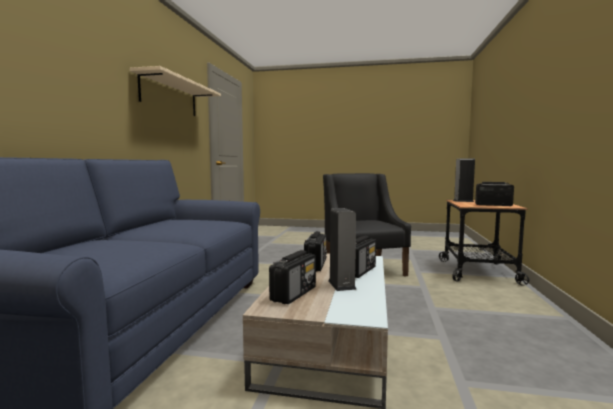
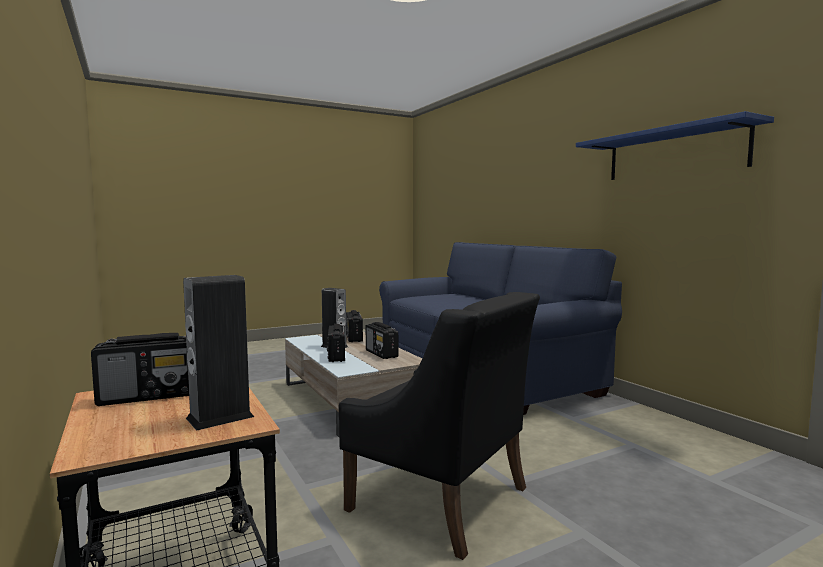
camera: 140 degrees right, 0 degrees up
beige shelf [130,66,221,116] -> blue shelf [576,111,774,180]

